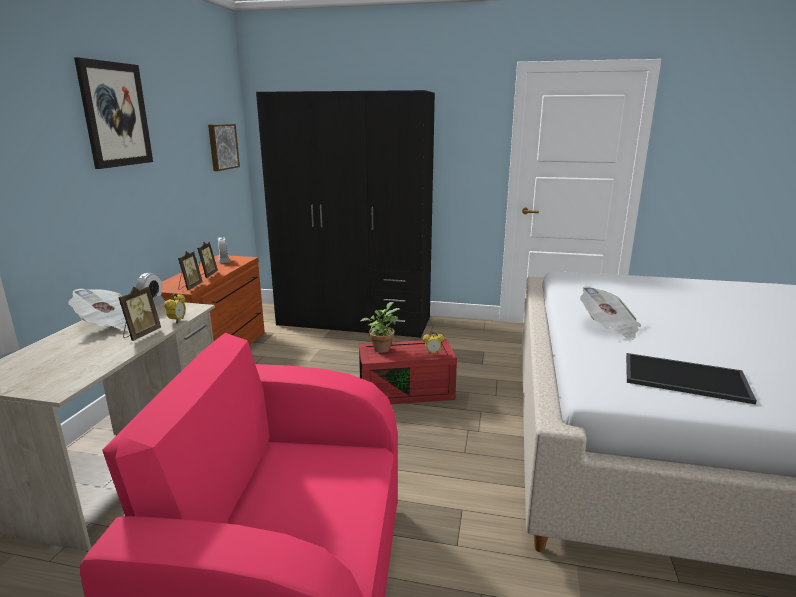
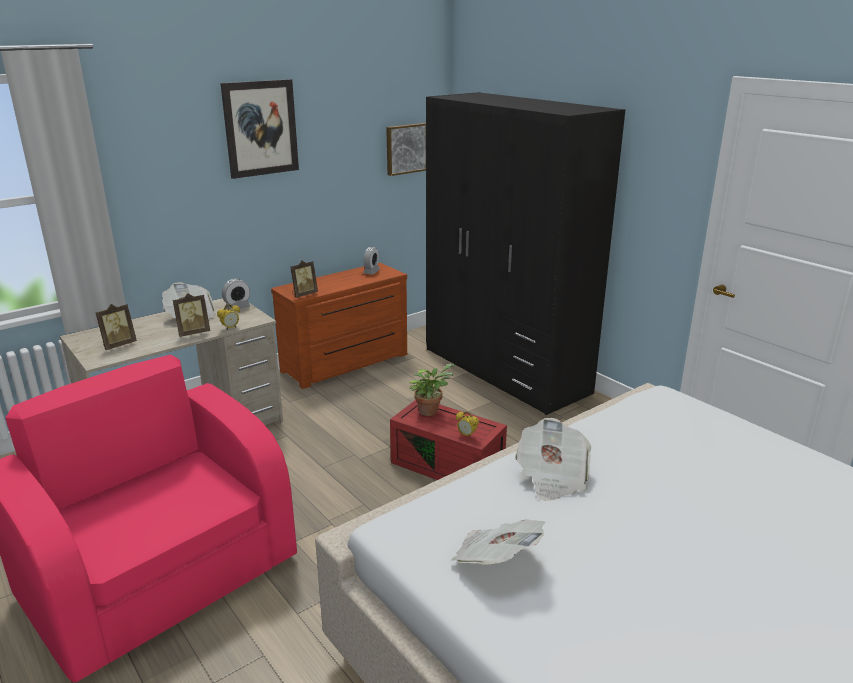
camera: 40 degrees right, 5 degrees up
picture frame [197,241,218,278] -> picture frame moved to [95,304,137,350]
tray [626,353,757,405] -> newspaper [451,519,545,565]

